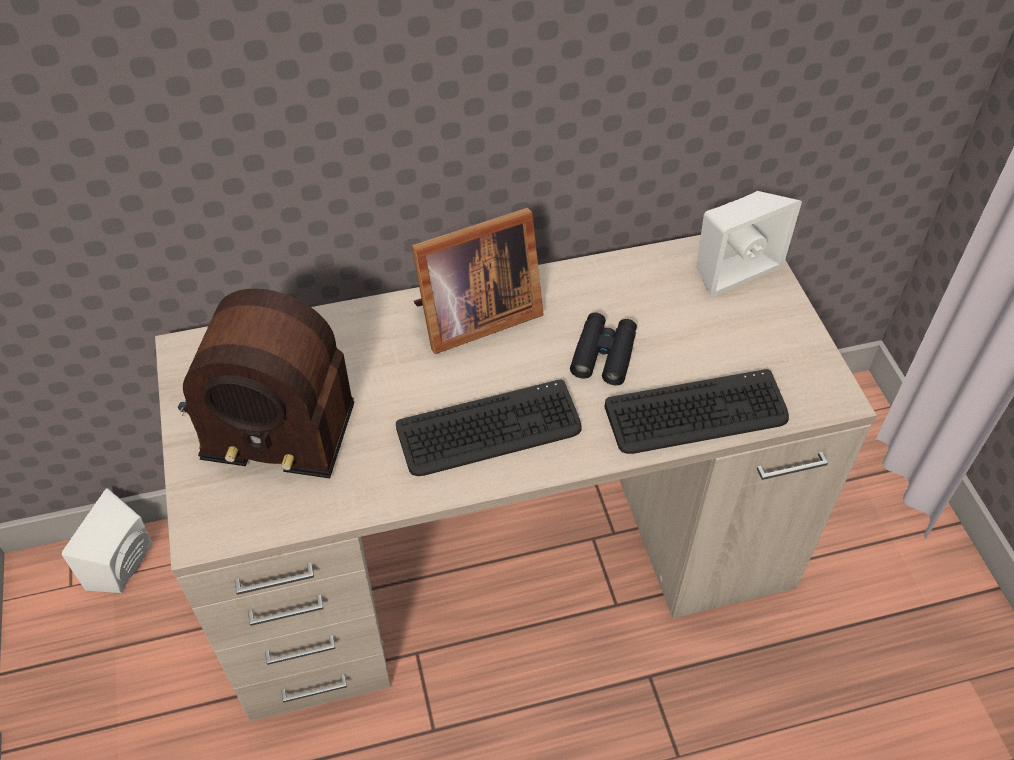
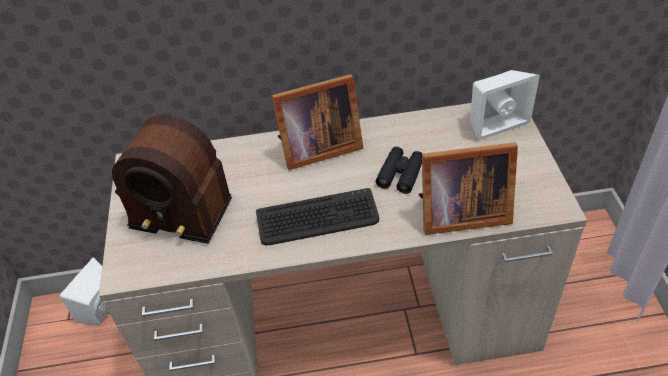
camera: 10 degrees right, 5 degrees down
keyboard [605,369,789,454] -> picture frame [419,142,518,235]

